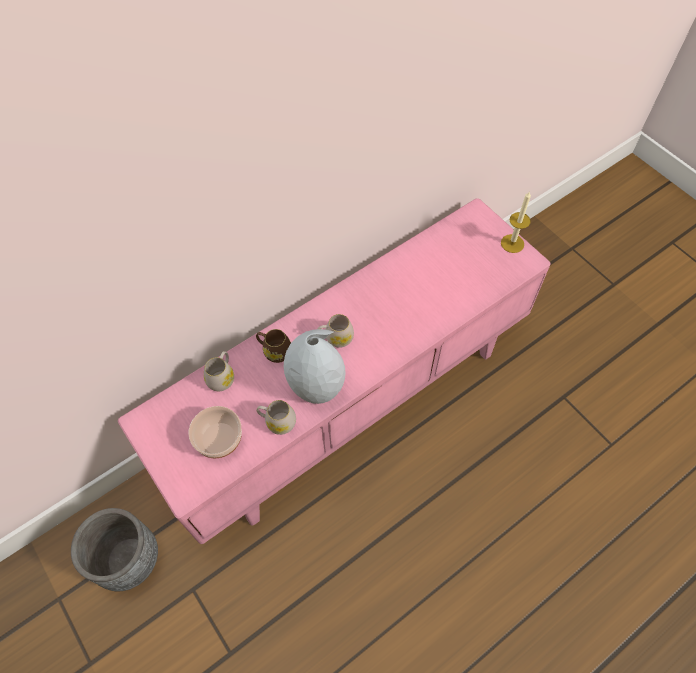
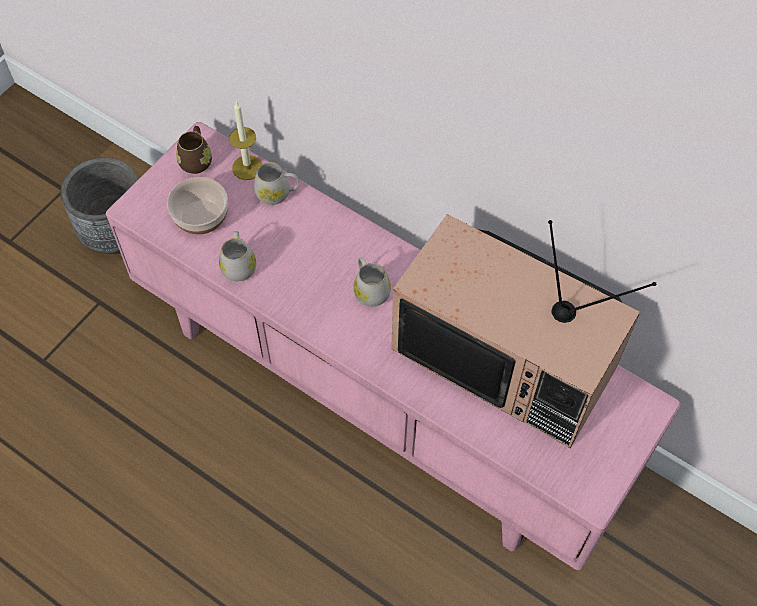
camera: 70 degrees right, 0 degrees up
brown mug [256,329,291,363] -> brown mug moved to [176,126,212,174]
grey vase [284,329,346,404] -> none
candle [501,191,531,253] -> candle moved to [229,101,262,180]
none -> television [391,214,656,448]

